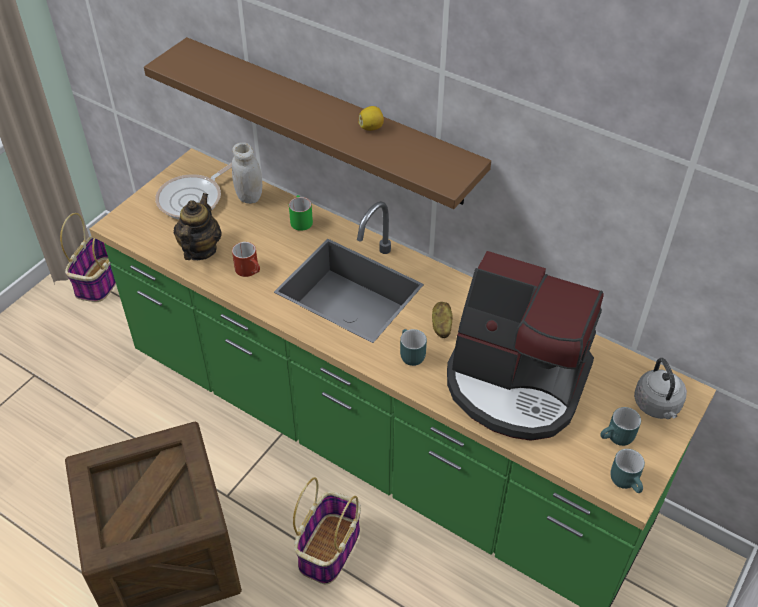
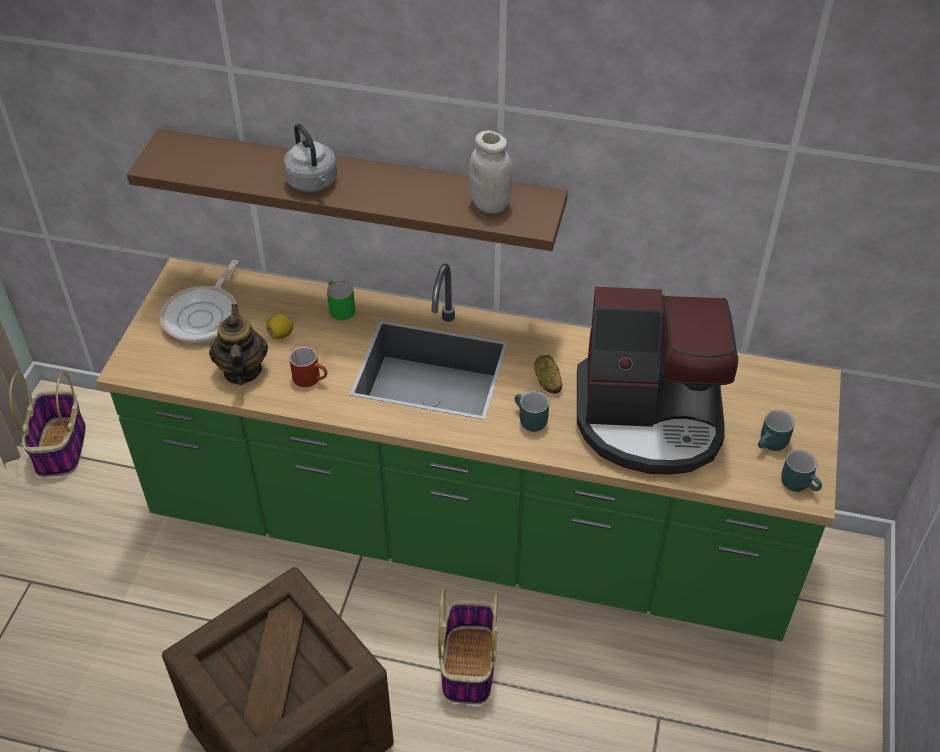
camera: 20 degrees left, 0 degrees up
white jar [232,142,262,204] -> white jar moved to [469,130,513,214]
lemon [359,106,384,131] -> lemon moved to [266,313,293,339]
grey kettle [634,358,687,419] -> grey kettle moved to [283,124,337,192]

